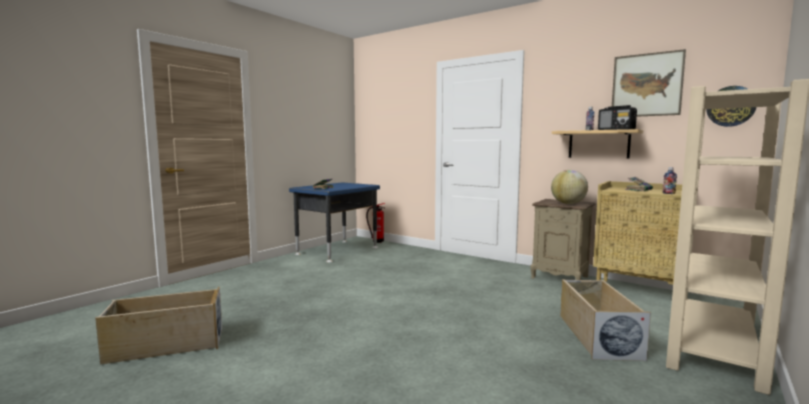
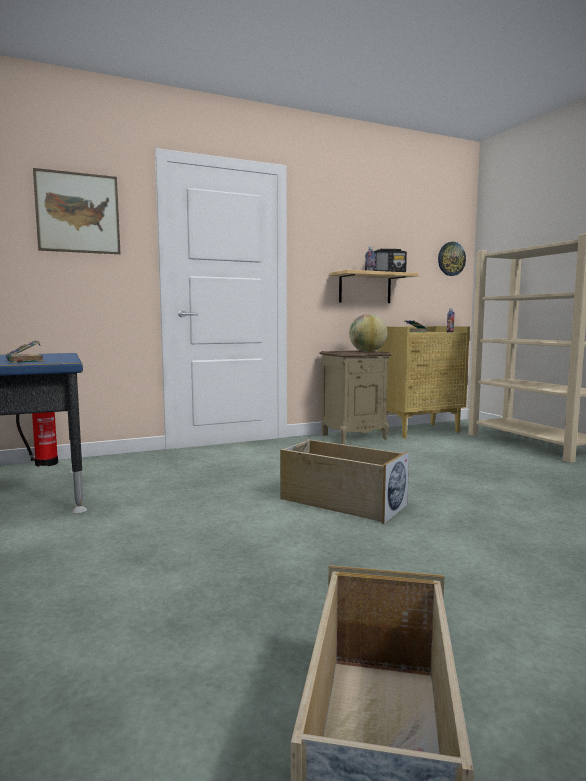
camera: 60 degrees left, 0 degrees up
beige storage box [560,279,651,361] -> beige storage box moved to [280,439,409,524]
picture [612,49,686,117] -> picture moved to [33,168,121,254]

